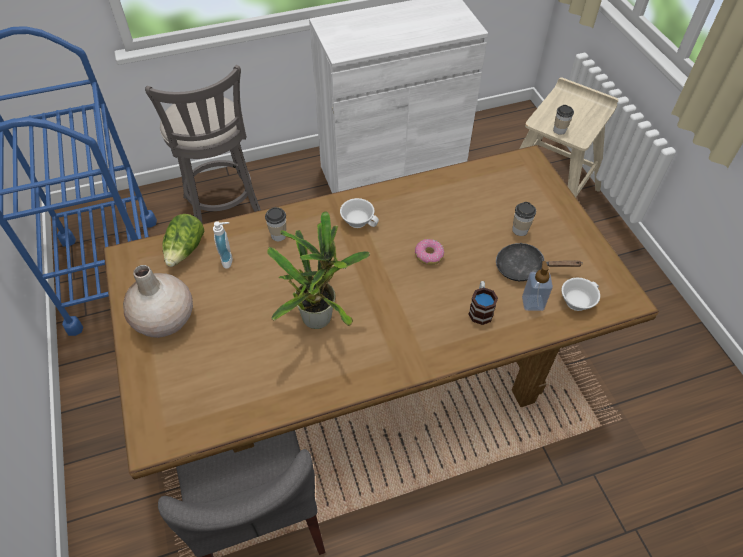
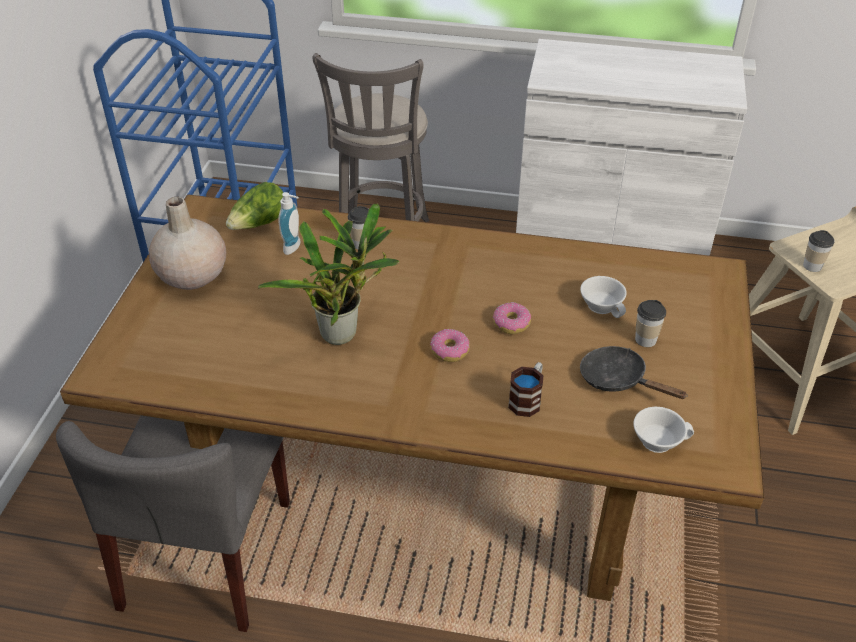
camera: 30 degrees right, 10 degrees down
white cup [340,198,379,228] -> white cup moved to [580,276,627,318]
soap dispenser [522,261,553,311] -> none
none -> donut [430,329,470,362]

